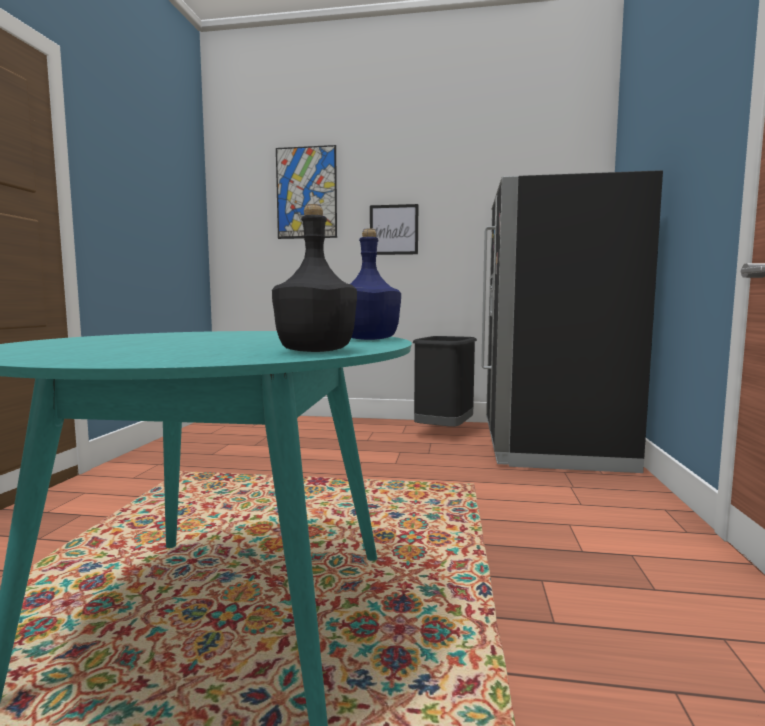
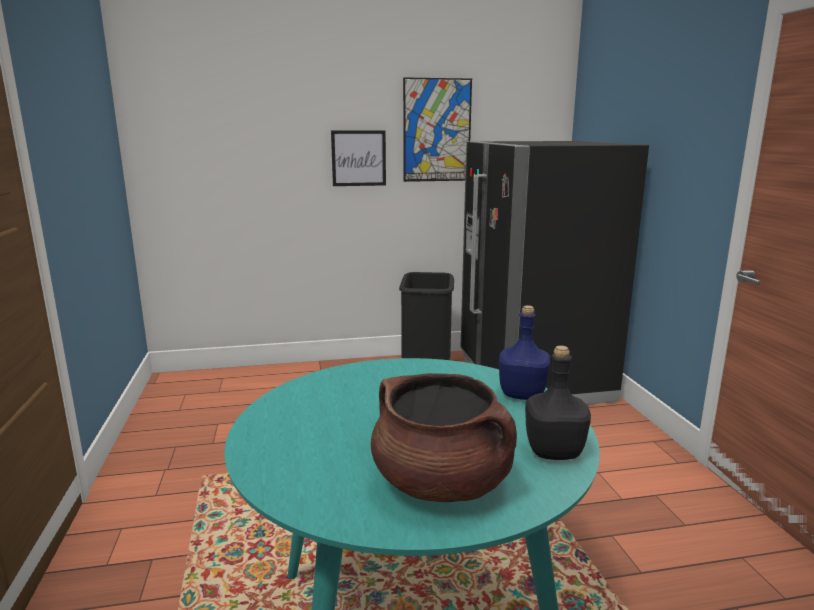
camera: 20 degrees left, 10 degrees up
picture [276,145,337,239] -> picture moved to [403,77,472,182]
none -> brown cooking pot [371,373,517,502]

